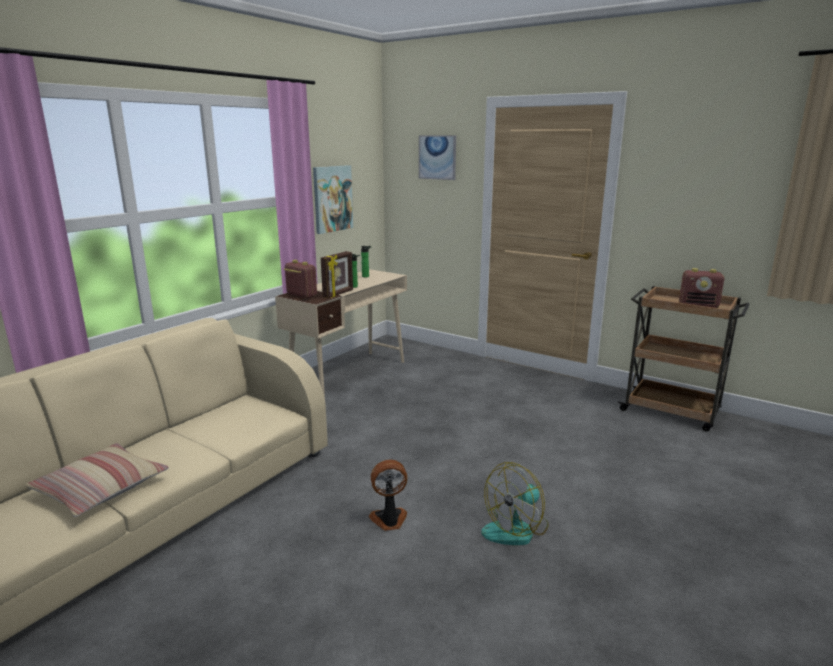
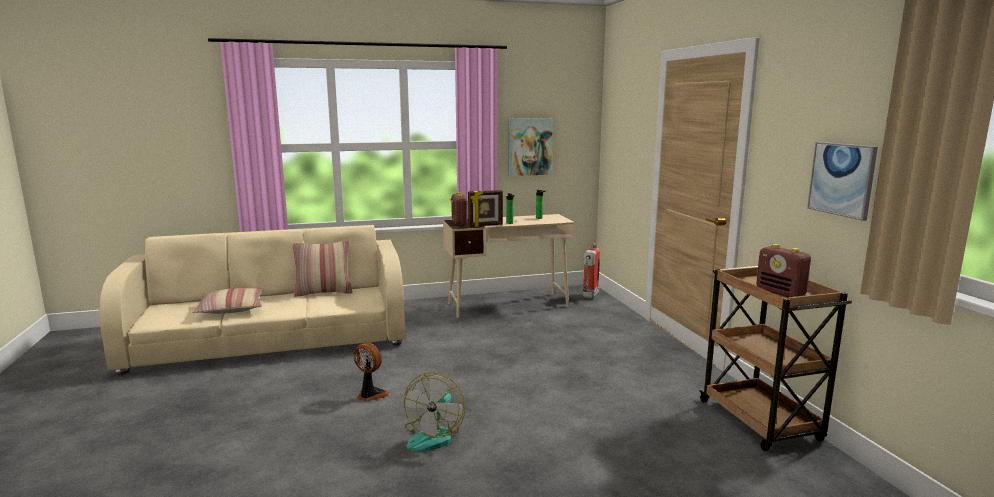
camera: 40 degrees right, 5 degrees down
picture [419,135,456,180] -> picture moved to [807,142,878,221]
fan [481,462,549,545] -> fan turned 75 degrees counterclockwise [404,372,465,452]
none -> pillow [292,240,353,297]
none -> fire extinguisher [582,243,600,298]

